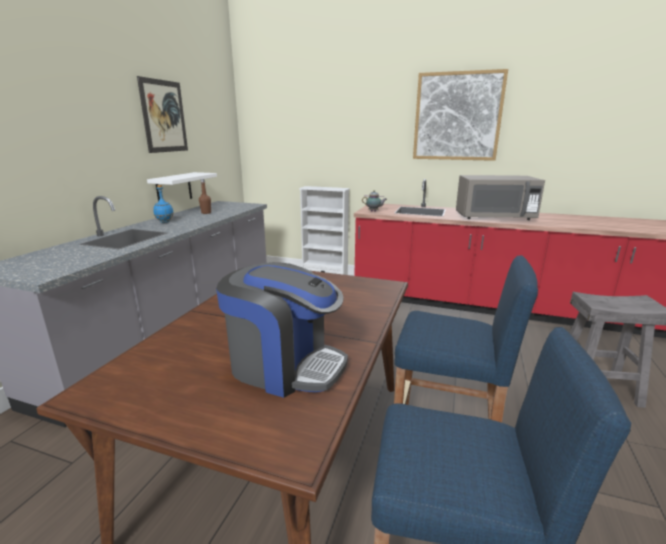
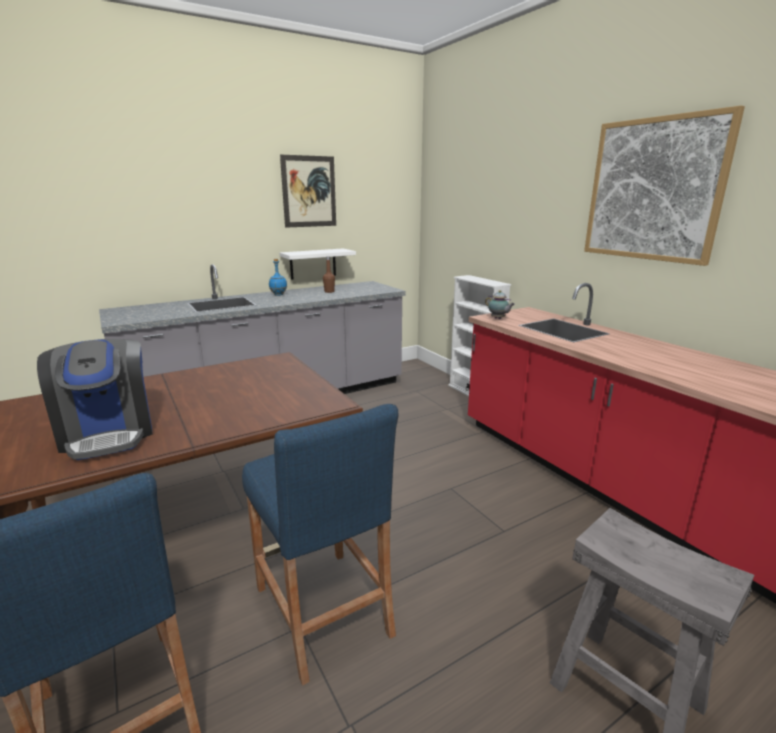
camera: 40 degrees right, 0 degrees up
grey microwave [456,175,545,220] -> none

